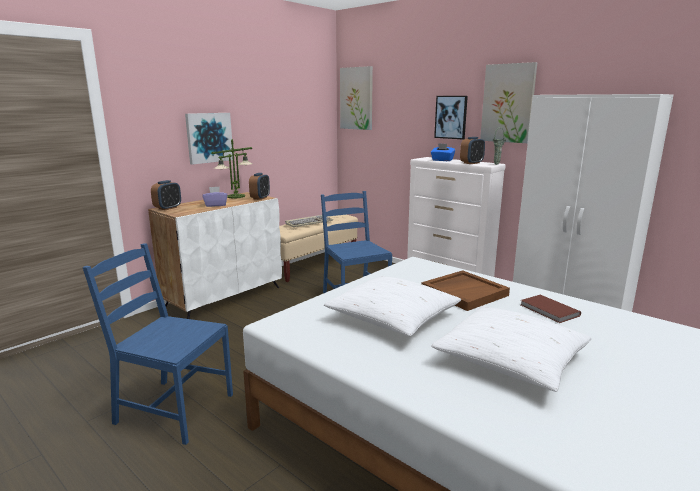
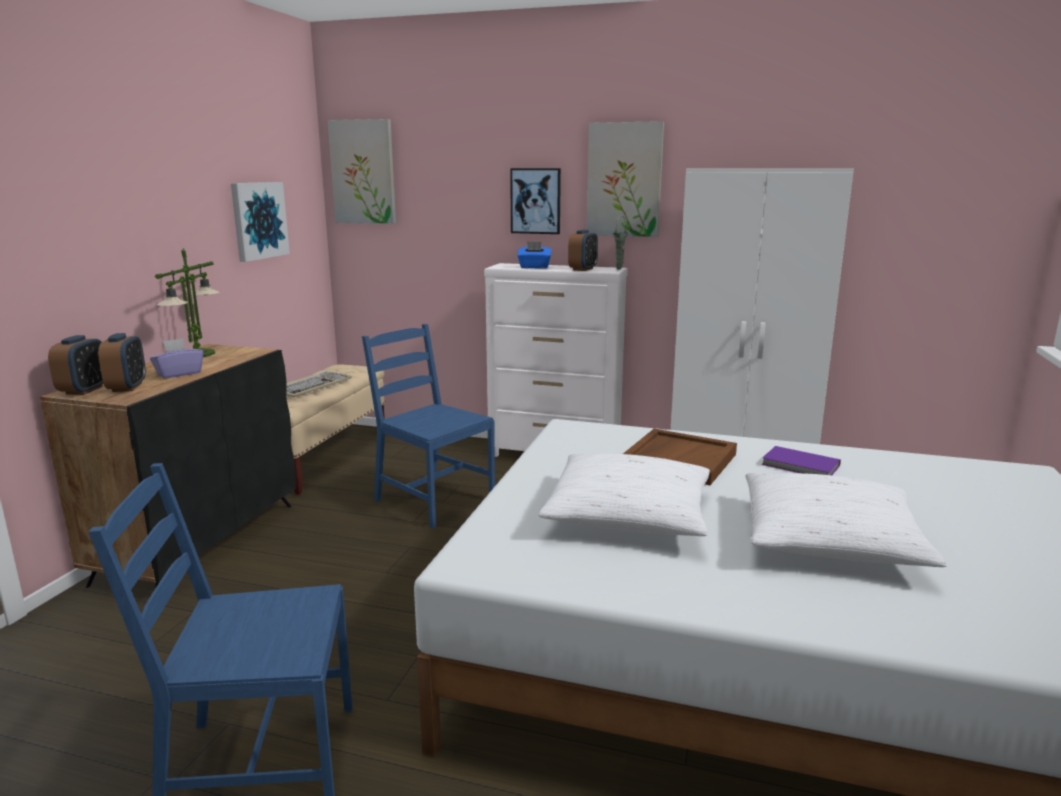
camera: 25 degrees left, 0 degrees up
white cabinet [148,192,282,319] -> black cabinet [40,344,296,588]
picture [185,113,233,165] -> picture moved to [231,182,290,262]
alarm clock [249,173,270,200] -> alarm clock moved to [98,333,146,392]
brown book [521,295,581,323] -> purple book [761,446,841,475]

